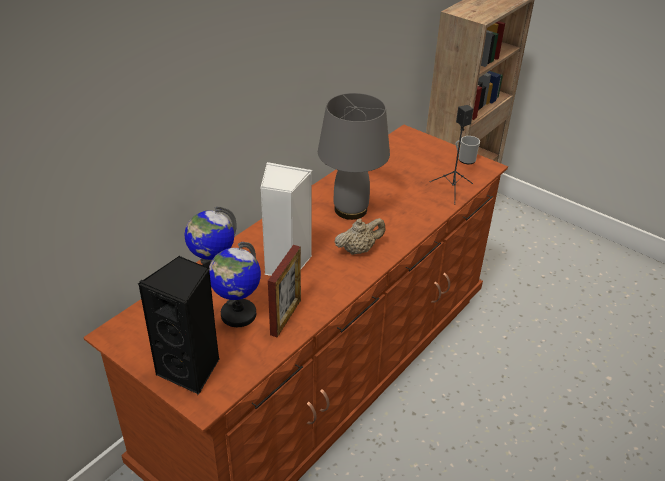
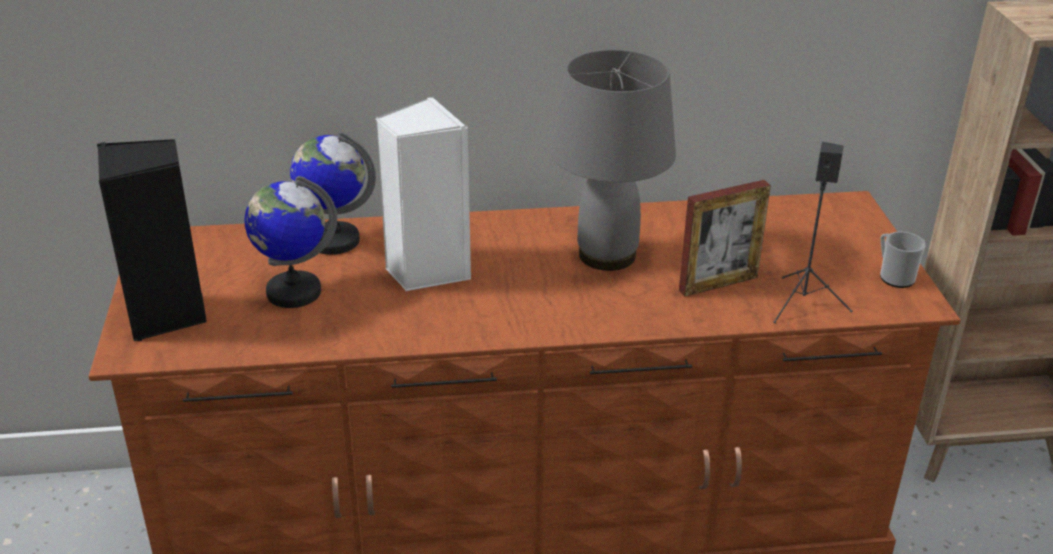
camera: 45 degrees right, 5 degrees down
picture frame [268,245,301,337] -> picture frame moved to [679,180,771,296]
beige teapot [335,218,385,255] -> none

